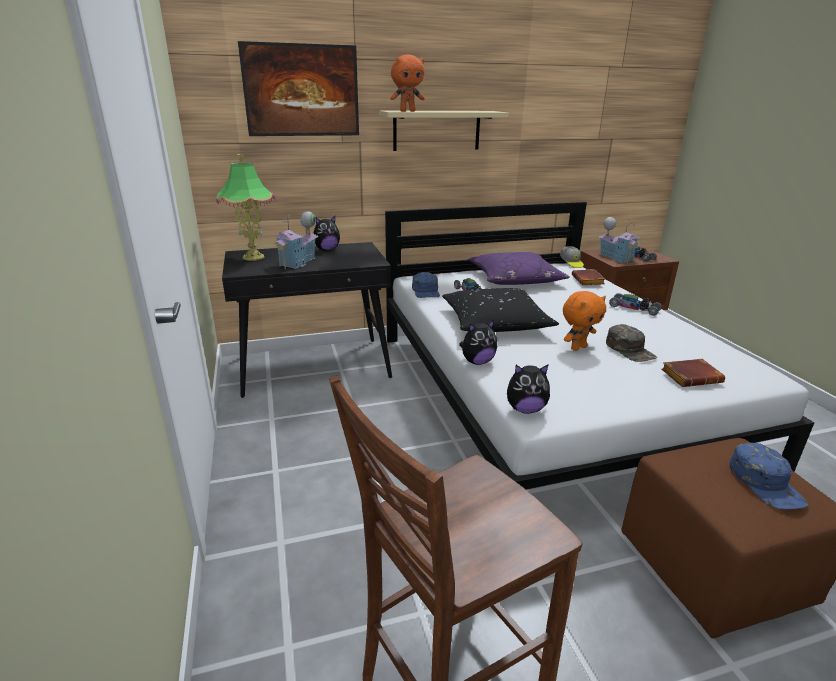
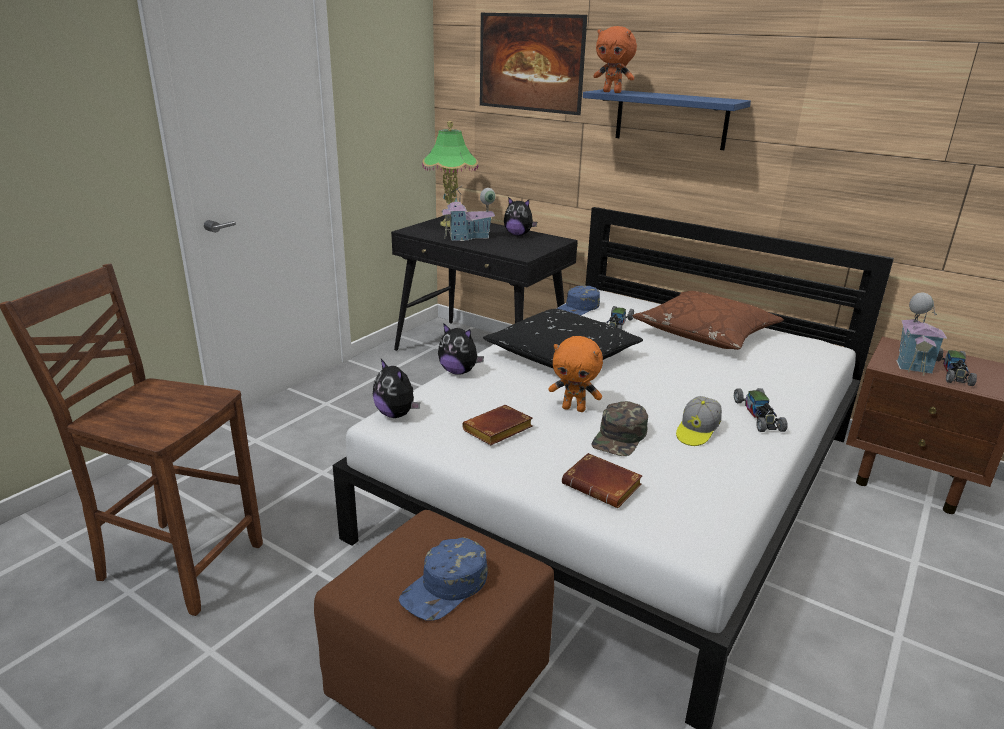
camera: 50 degrees right, 0 degrees up
beige shelf [379,110,509,151] -> blue shelf [583,89,751,150]
purple pillow [468,252,570,285] -> brown pillow [633,291,784,350]
cap [560,246,584,268] -> cap moved to [676,396,722,446]
brown book [572,269,605,285] -> brown book moved to [462,405,533,445]

